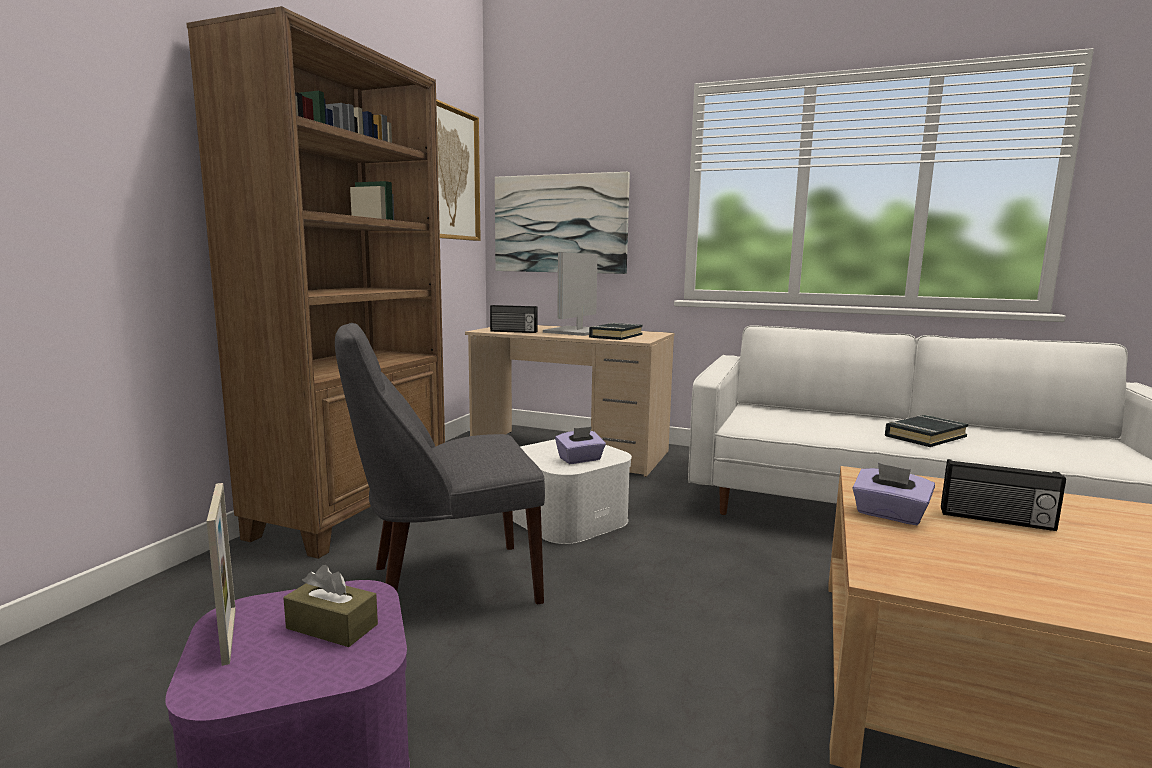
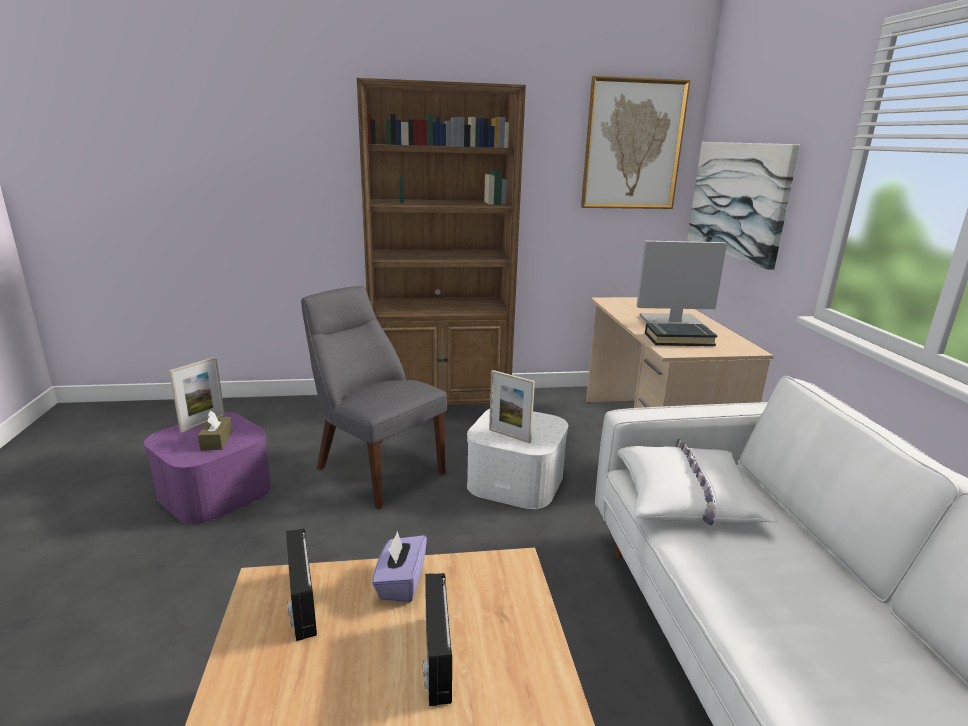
camera: 60 degrees right, 10 degrees up
radio [490,305,538,333] -> radio moved to [286,528,317,641]
purple tissue box [555,427,606,464] -> picture frame [489,370,535,443]
black book [885,415,969,447] -> none
none -> white pillow [617,439,778,525]

